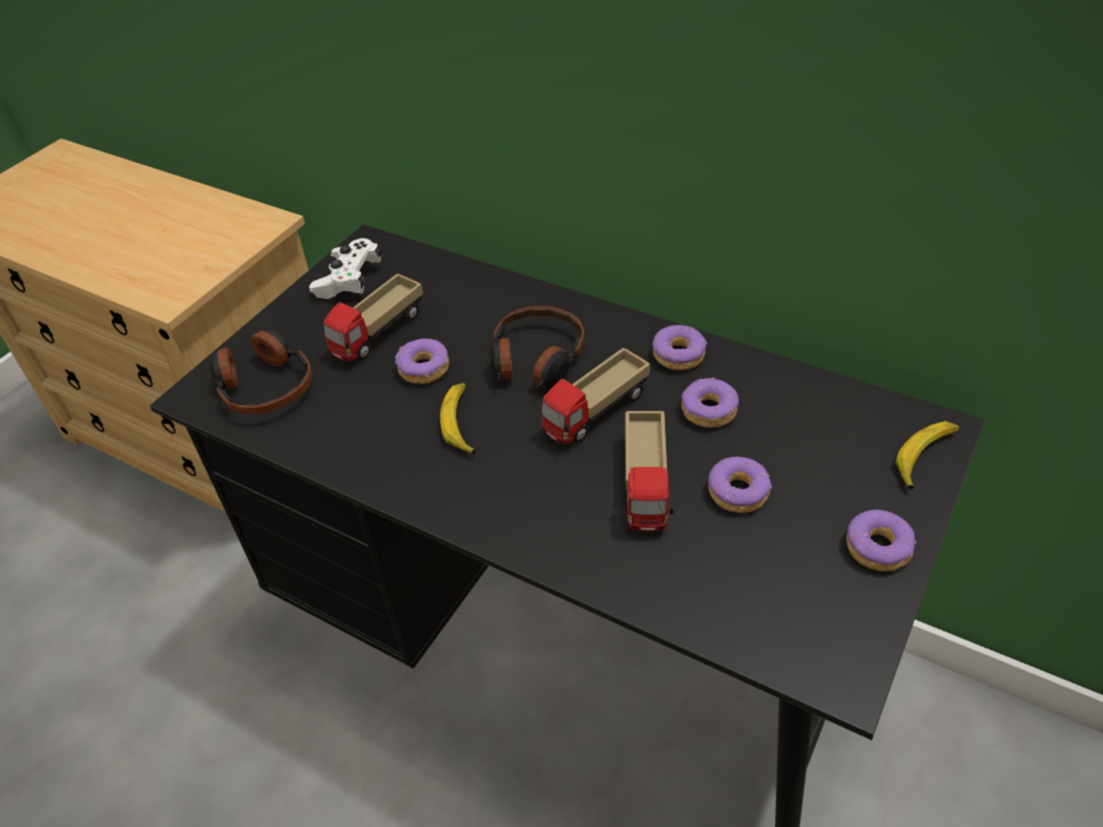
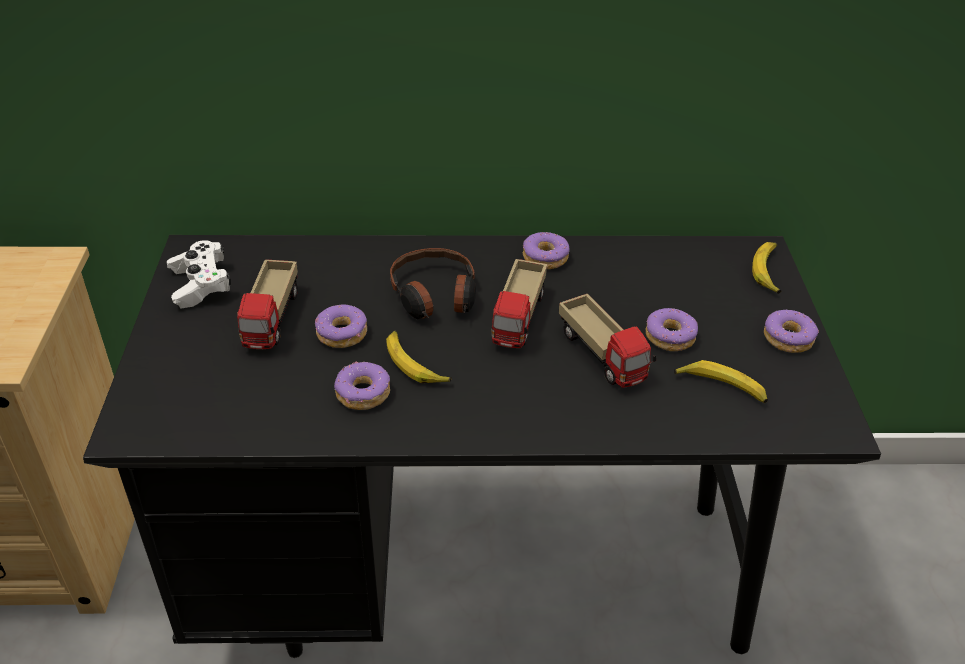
camera: 35 degrees left, 5 degrees down
headphones [210,329,312,415] -> none
donut [681,377,739,428] -> donut moved to [334,362,390,410]
none -> banana [674,360,768,403]

